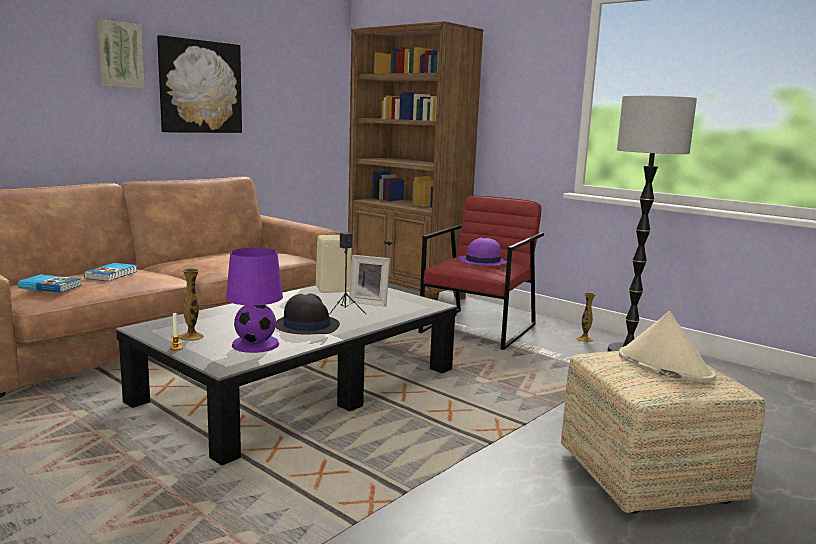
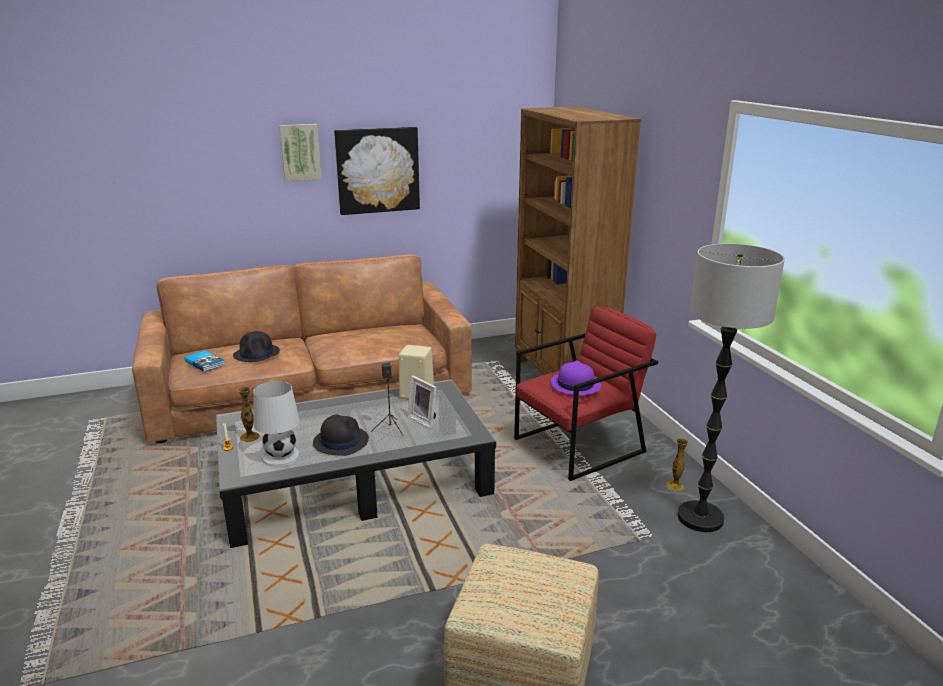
camera: 30 degrees right, 10 degrees up
book [84,263,137,281] -> black hat [233,331,280,362]
purple table lamp [226,248,283,353] -> white table lamp [253,381,300,467]
beige hat [619,311,716,383] -> none

